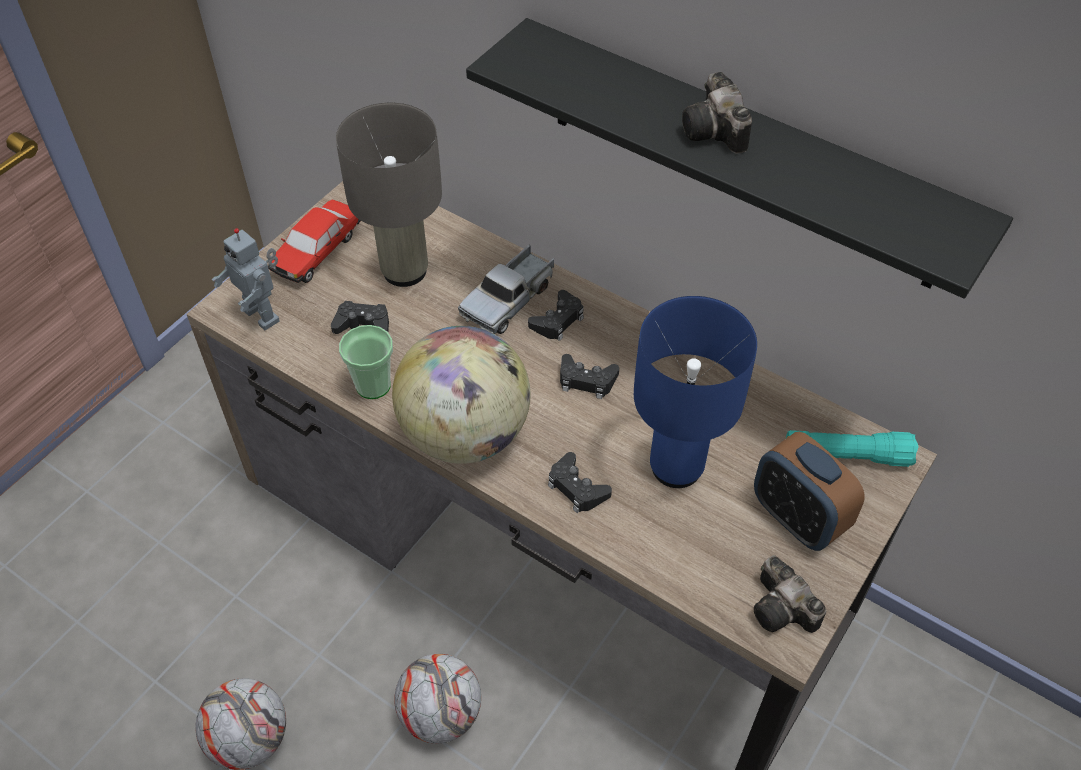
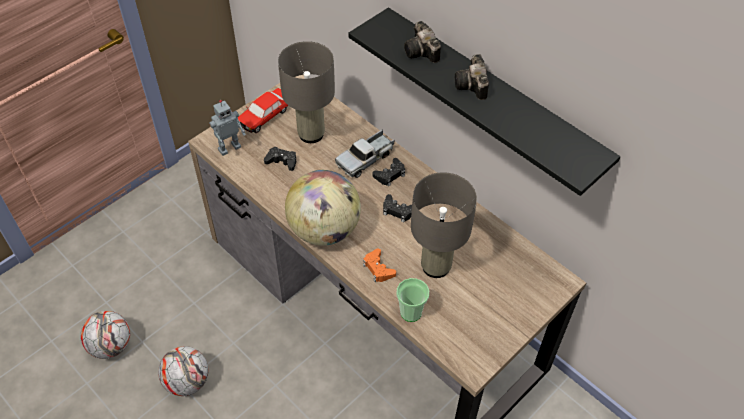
camera: 10 degrees right, 0 degrees up
toy robot [212,228,280,330] -> toy robot turned 90 degrees counterclockwise [209,100,246,156]
cup [339,325,393,399] -> cup moved to [396,278,429,322]
football [394,654,481,744] -> football moved to [80,311,130,359]
black game controller [548,452,612,513] -> orange game controller [363,248,396,282]
blue table lamp [634,296,757,488] -> grey table lamp [411,172,477,278]
alarm clock [754,432,865,551] -> none
camera [754,555,826,633] -> camera moved to [404,21,441,63]
turquoise flashlight [786,430,919,467] -> none

